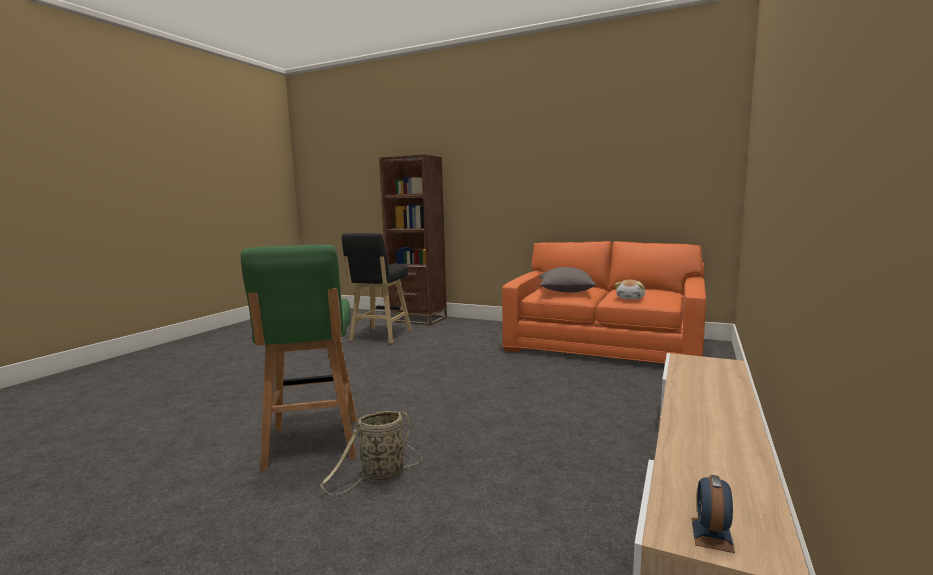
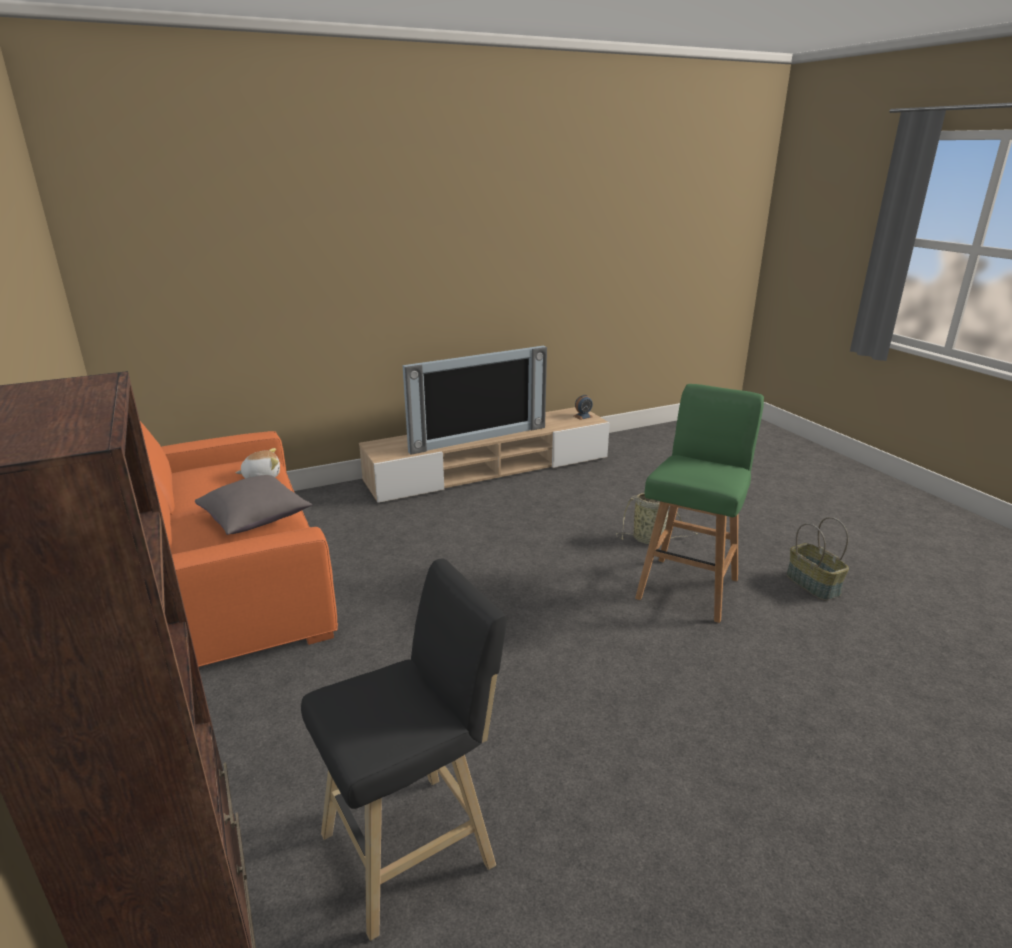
camera: 140 degrees left, 15 degrees up
none -> television [403,346,547,454]
none -> basket [786,517,849,600]

